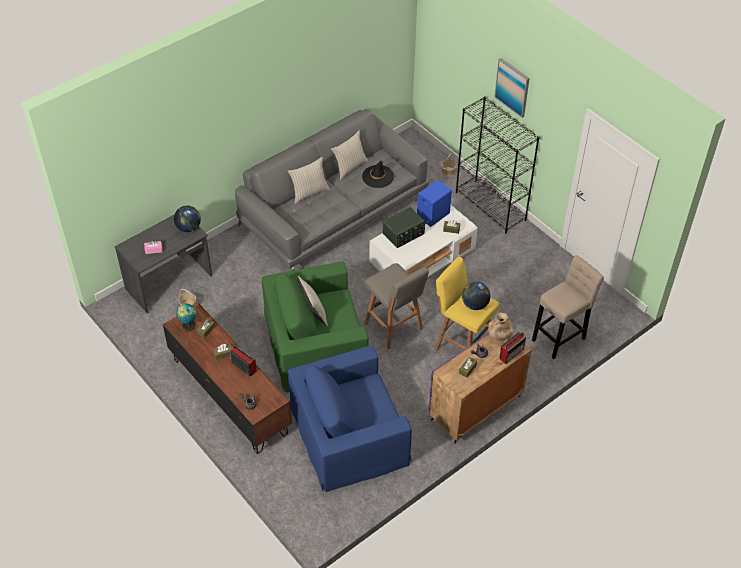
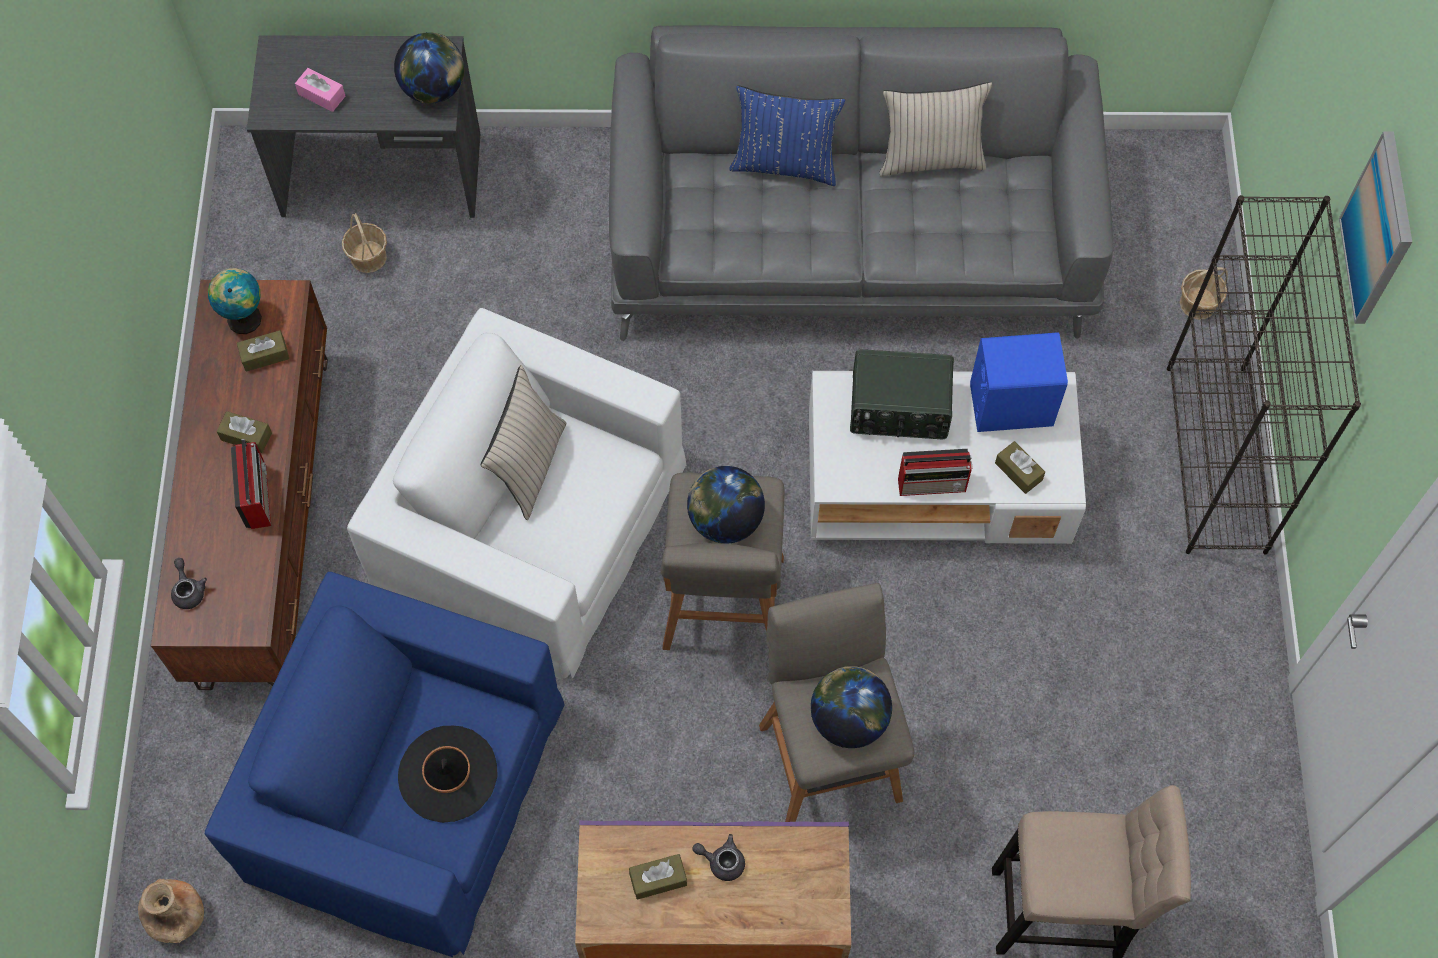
camera: 40 degrees right, 15 degrees up
green armchair [262,262,369,393] -> white armchair [347,308,686,680]
beige pillow [288,157,330,204] -> blue pillow [729,86,845,186]
black hat [362,161,394,188] -> black hat moved to [398,726,498,823]
yellow stool [435,257,499,350] -> grey stool [759,583,914,822]
brown vase [488,312,513,341] -> brown vase moved to [138,879,204,943]
radio [499,332,526,364] -> radio moved to [898,449,973,496]
none -> globe [687,466,765,544]

